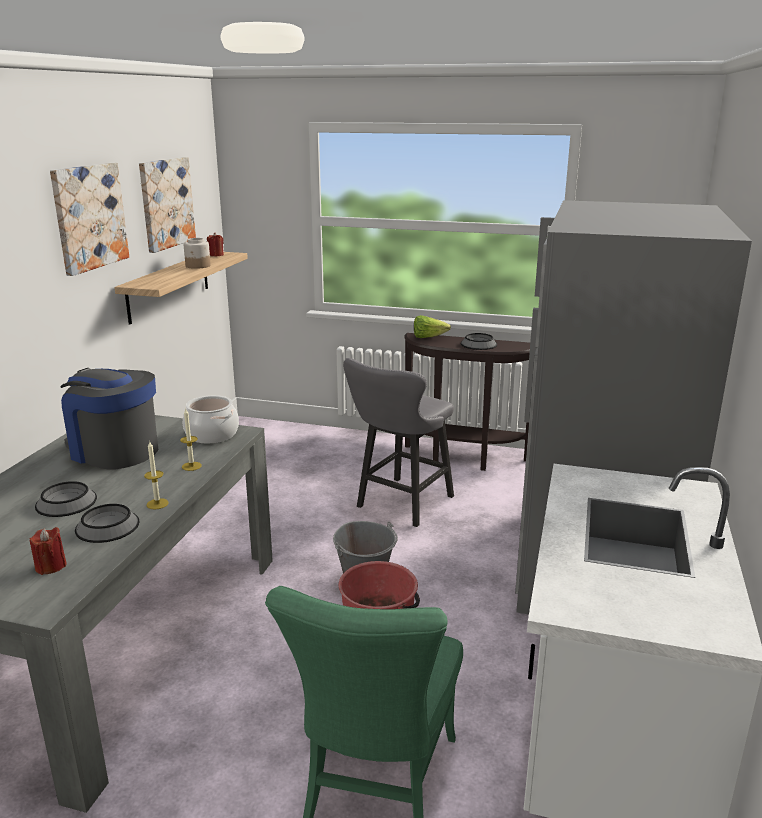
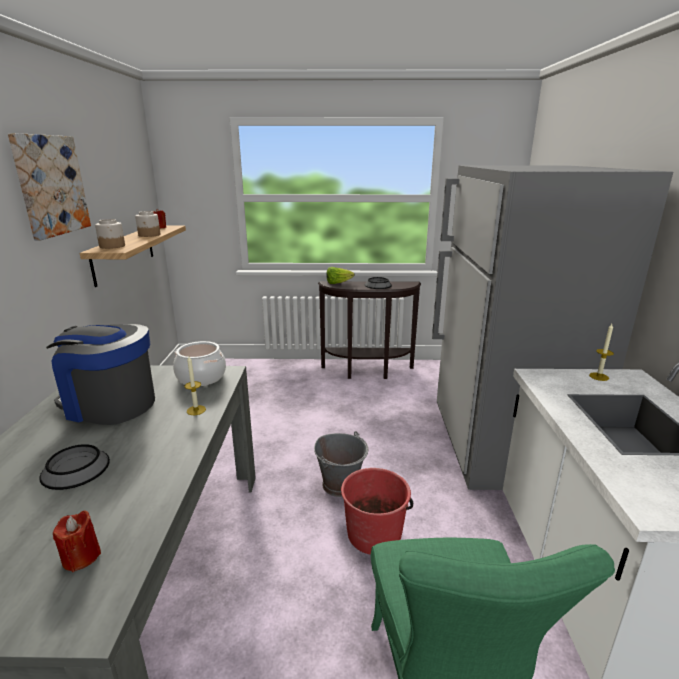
camera: 15 degrees left, 0 degrees up
bowl [75,504,140,543] -> none
picture [139,157,196,253] -> none
candle [144,442,169,509] -> candle moved to [589,324,614,381]
grey stool [343,358,454,527] -> none
none -> jar [95,219,125,249]

